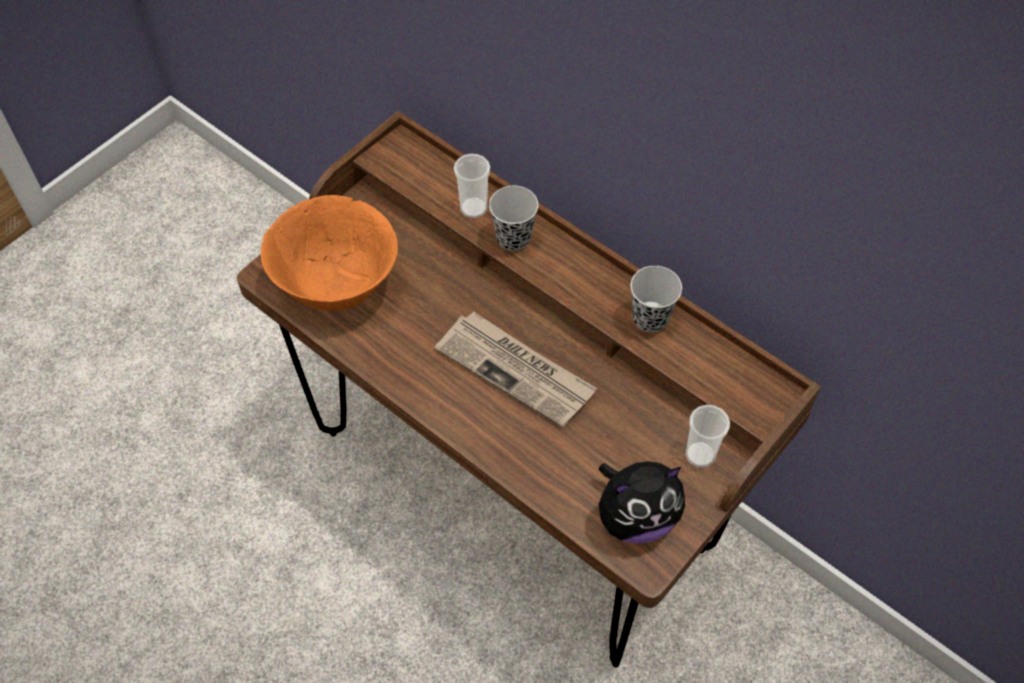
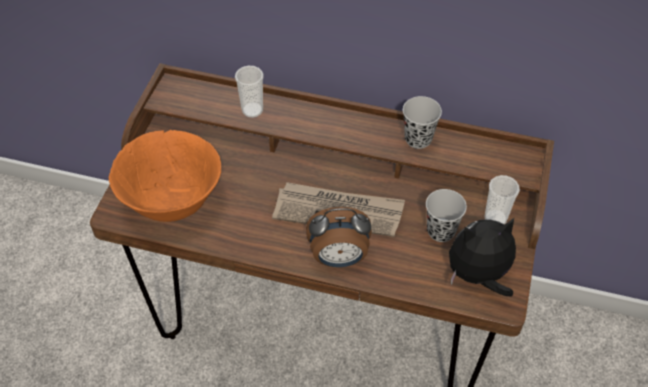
camera: 25 degrees left, 5 degrees down
black cup [489,186,538,251] -> black cup moved to [426,189,467,242]
plush toy [598,461,685,544] -> plush toy turned 150 degrees counterclockwise [449,218,516,296]
none -> alarm clock [306,207,372,267]

